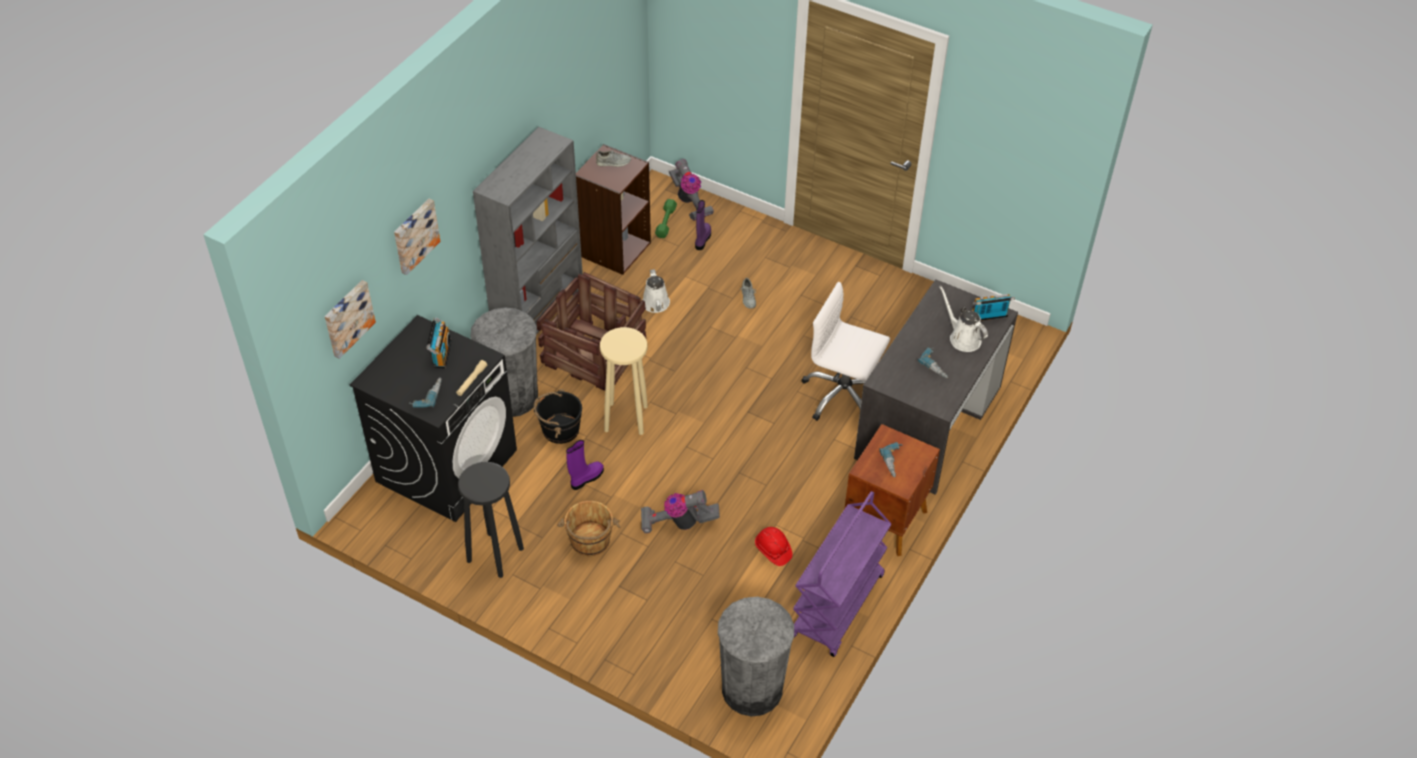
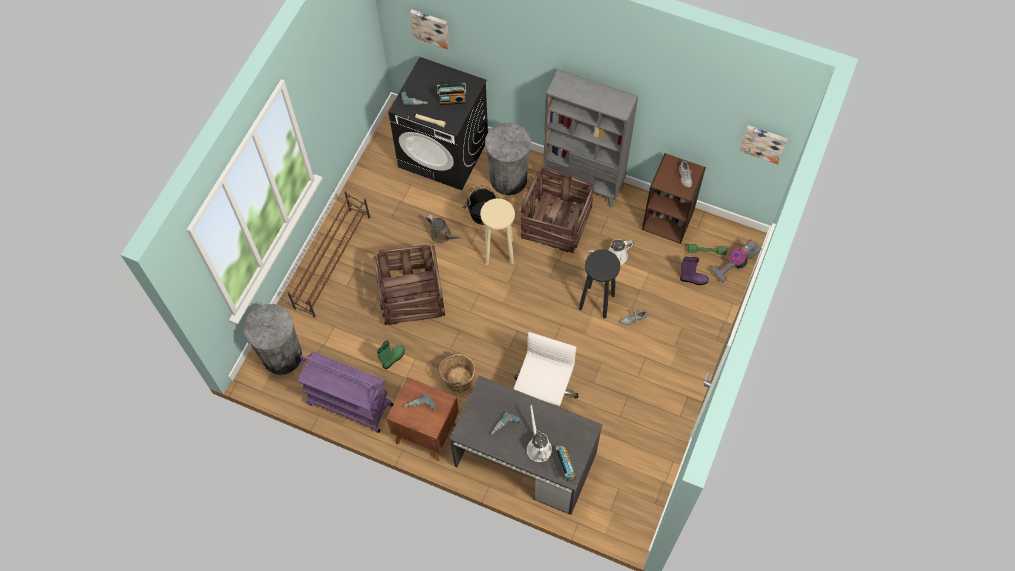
camera: 85 degrees right, 15 degrees up
picture [394,199,440,275] -> picture moved to [740,125,788,164]
black stool [458,462,524,578] -> black stool moved to [579,250,620,319]
brown bucket [557,501,621,556] -> brown bucket moved to [439,351,475,393]
purple boot [566,440,604,490] -> brown watering can [426,215,463,244]
vacuum cleaner [641,490,720,533] -> crate [374,245,445,325]
red hard hat [755,527,793,566] -> green boot [377,341,405,369]
white watering can [940,286,988,352] -> white watering can turned 60 degrees counterclockwise [527,405,552,462]
none -> brown shoe rack [287,191,370,318]

